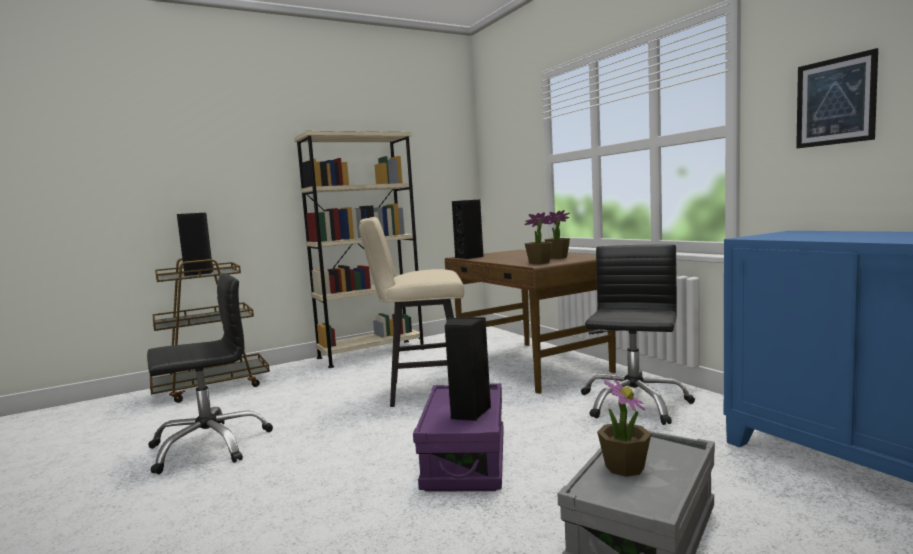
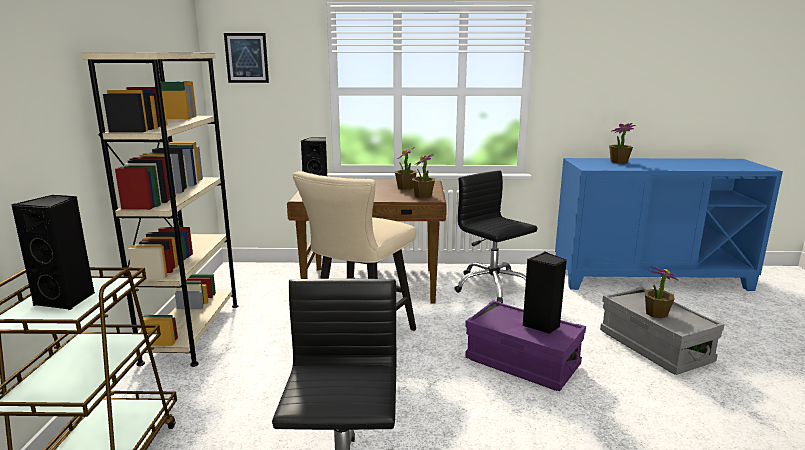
camera: 60 degrees left, 10 degrees up
picture [796,48,878,148] -> picture moved to [224,33,269,83]
none -> potted plant [609,123,636,164]

